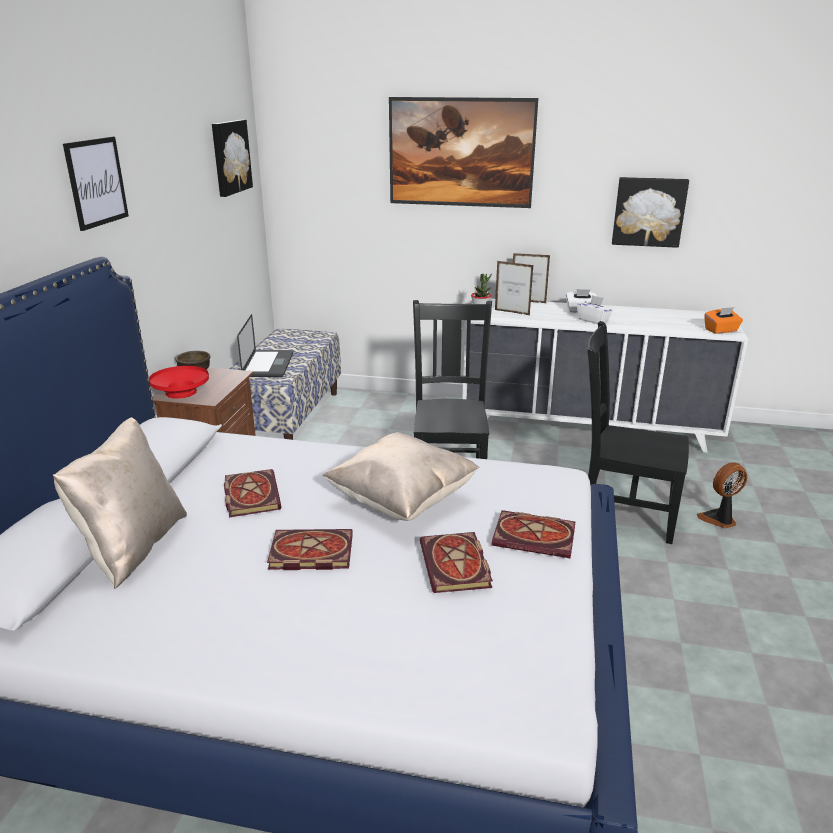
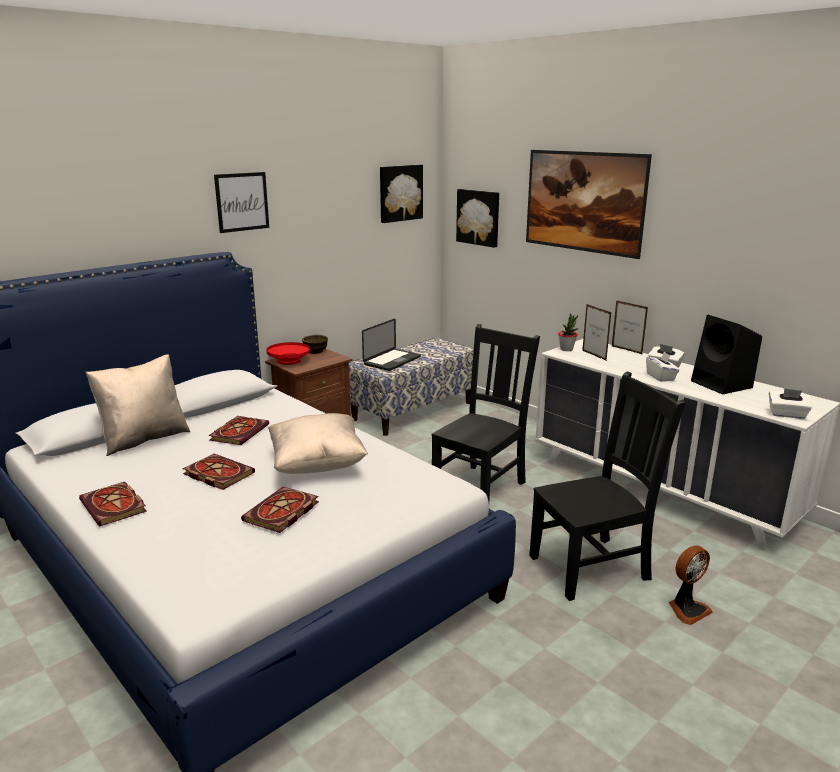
camera: 35 degrees right, 5 degrees down
book [492,510,575,558] -> book moved to [79,482,147,526]
black chair [587,321,689,544] -> black chair turned 105 degrees clockwise [529,371,686,601]
picture [612,177,689,248] -> picture moved to [456,189,499,248]
fan [697,463,747,528] -> fan turned 135 degrees clockwise [669,545,713,625]
orange tissue box [704,307,743,334] -> white tissue box [769,388,812,419]
none -> black speaker [691,315,762,394]

